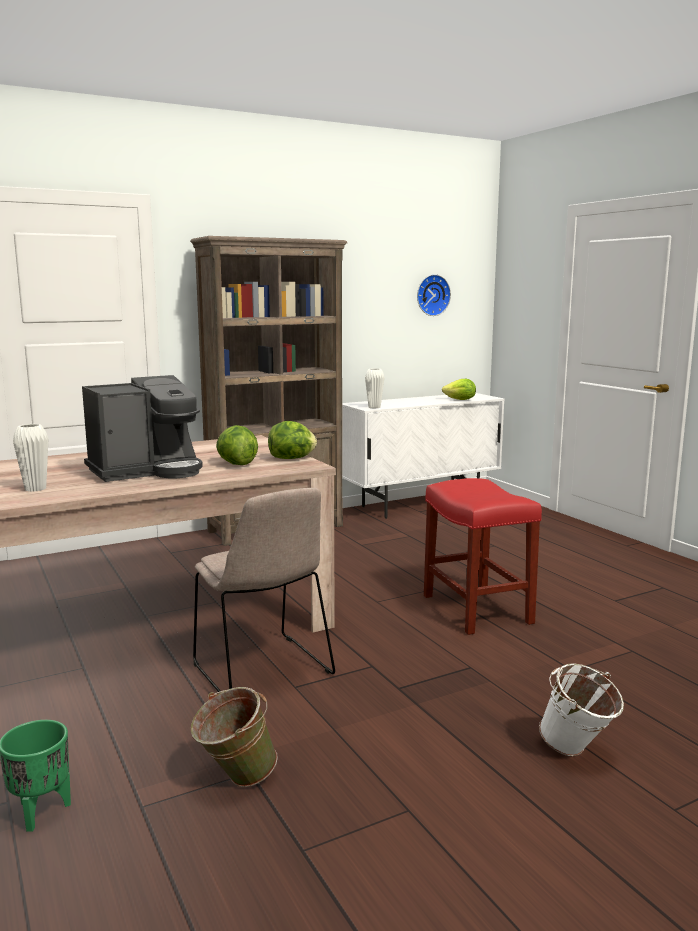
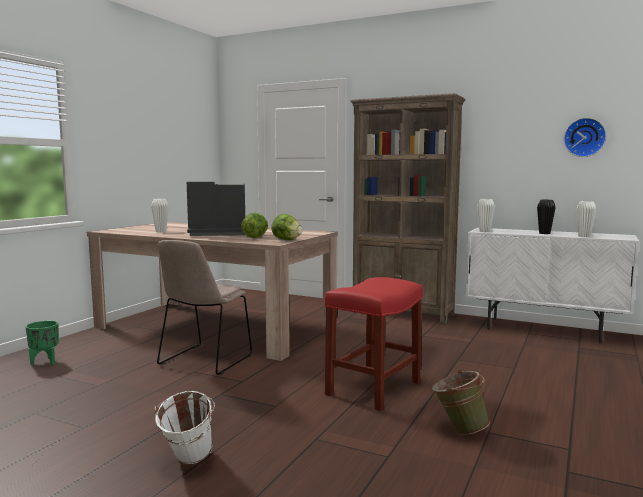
camera: 55 degrees right, 5 degrees down
coffee machine [82,375,203,482] -> coffee machine turned 150 degrees clockwise [187,182,245,236]
green bucket [191,687,278,787] -> green bucket moved to [432,369,490,435]
lettuce [442,379,476,400] -> white vase [576,201,596,237]
none -> black vase [537,200,556,234]

